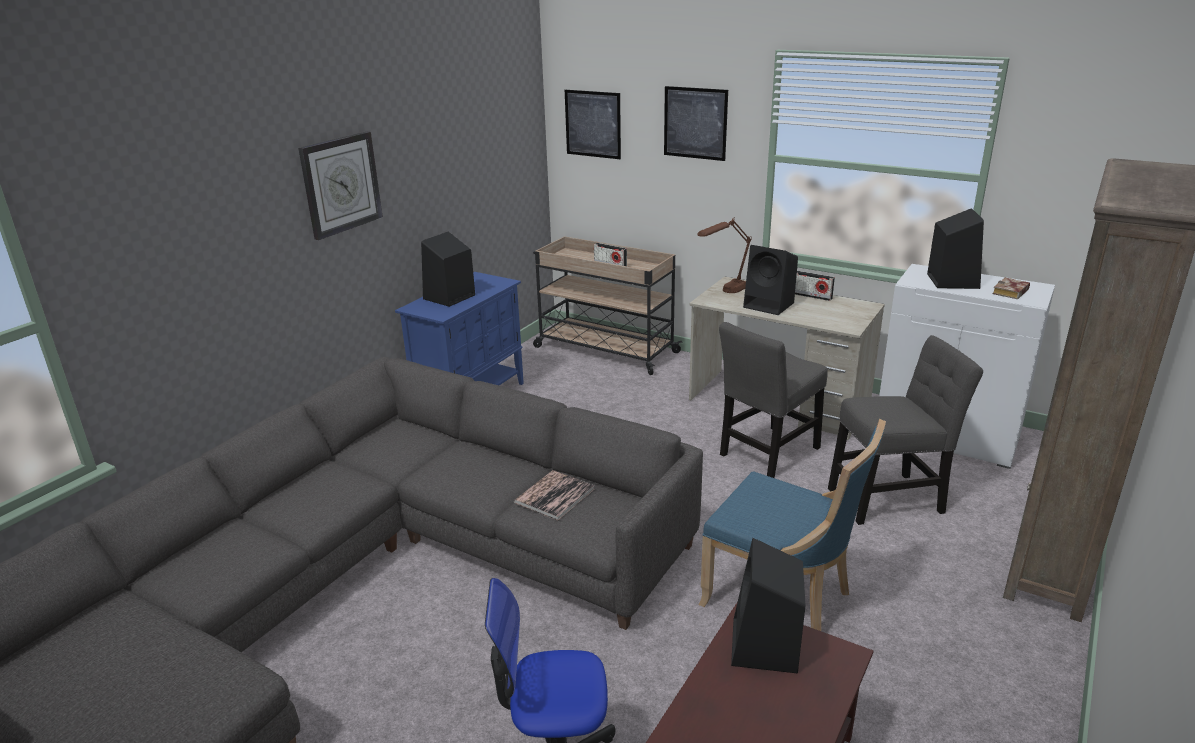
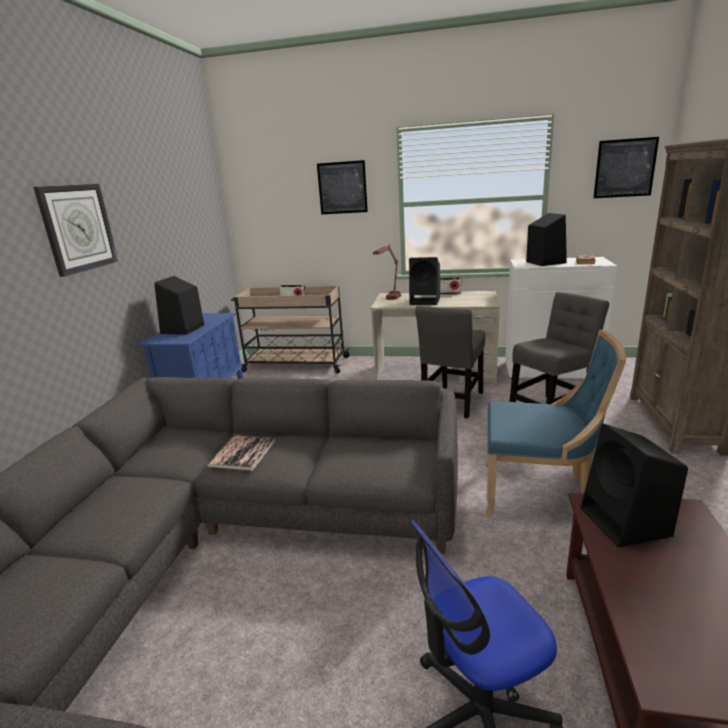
camera: 20 degrees left, 5 degrees down
book [514,470,595,521] -> book moved to [207,435,275,471]
picture [565,90,621,159] -> picture moved to [593,137,659,198]

